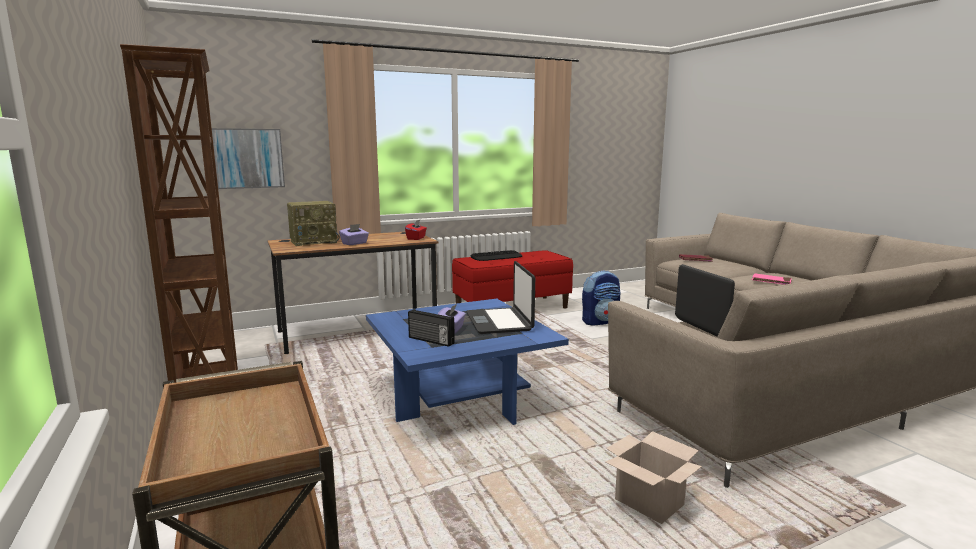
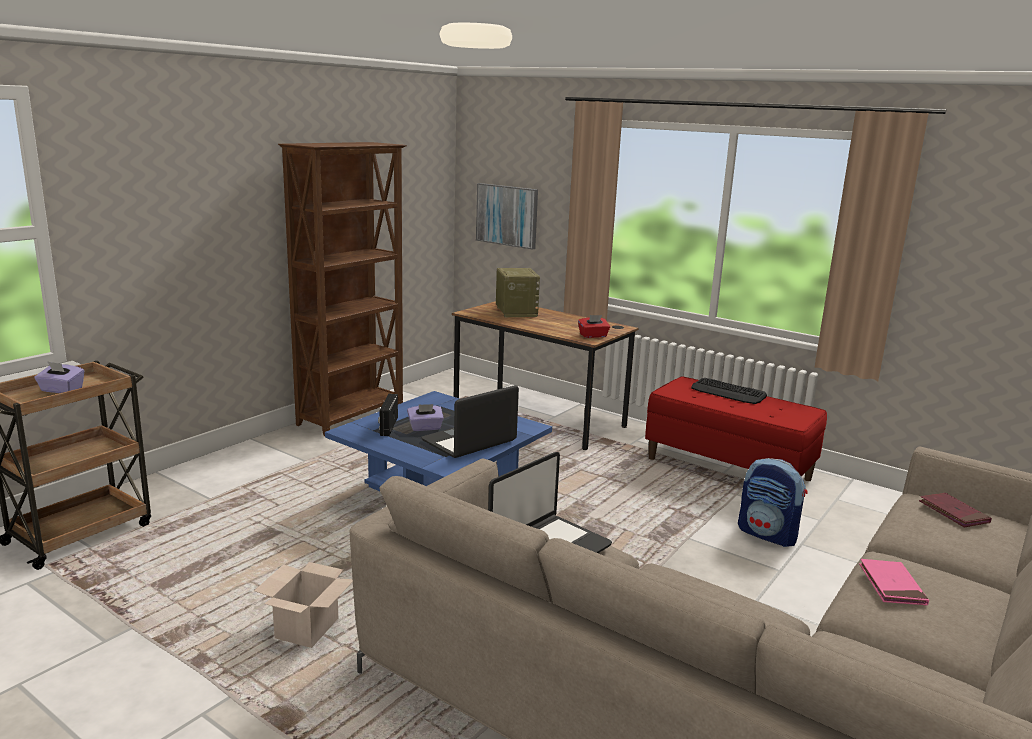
camera: 60 degrees right, 5 degrees up
radio [287,201,340,246] -> radio turned 135 degrees counterclockwise [496,268,540,317]
purple tissue box [339,224,369,245] -> purple tissue box moved to [34,361,84,393]

